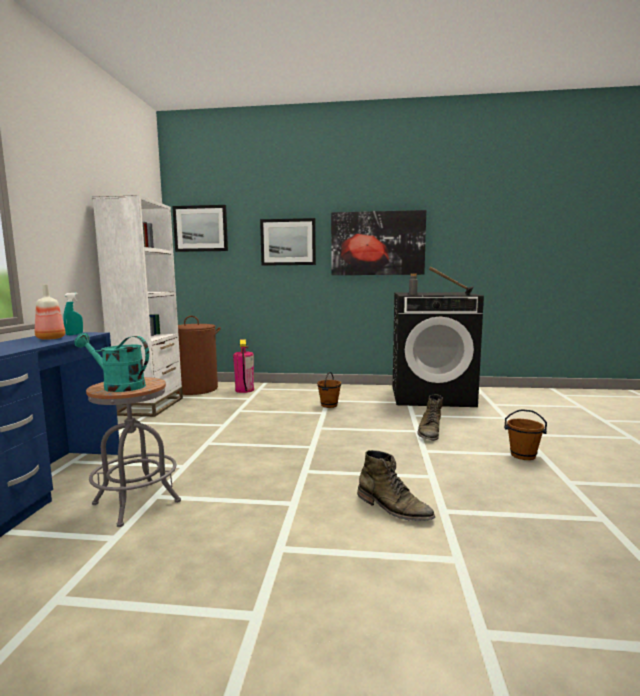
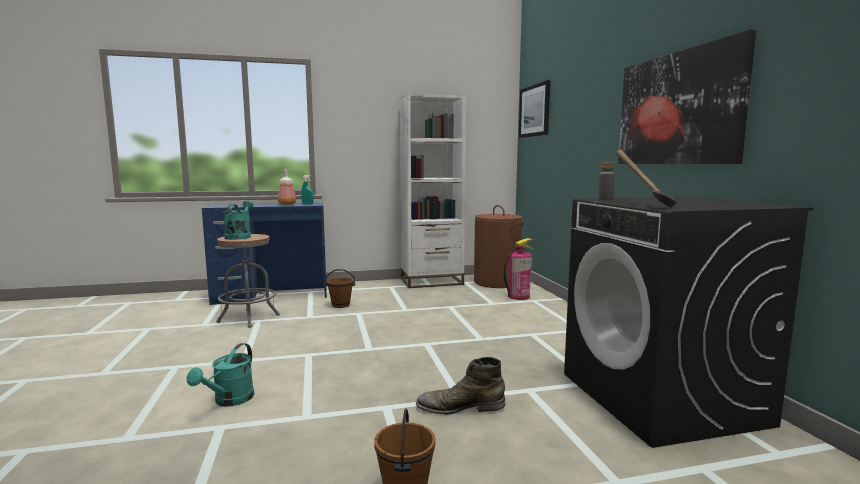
camera: 70 degrees right, 0 degrees up
picture [260,218,316,266] -> none
brown bucket [317,372,341,408] -> brown bucket moved to [325,269,355,308]
green boot [357,450,435,521] -> turquoise watering can [187,343,254,407]

